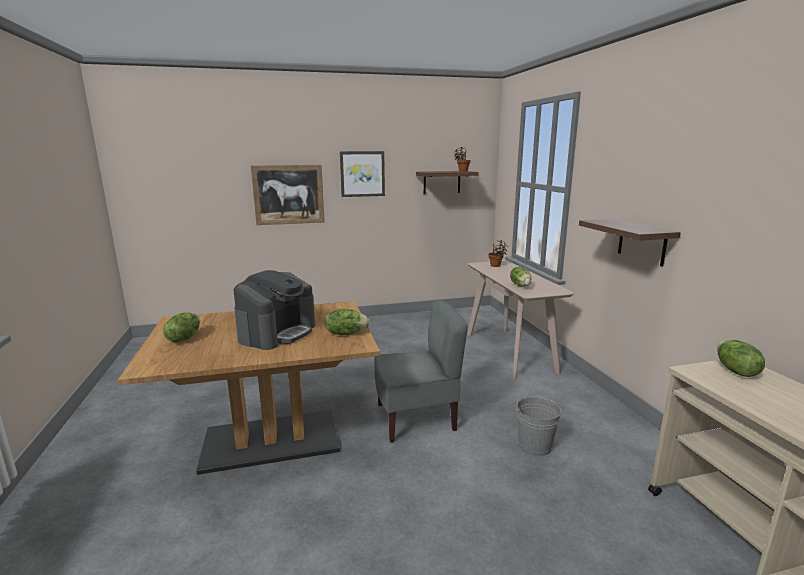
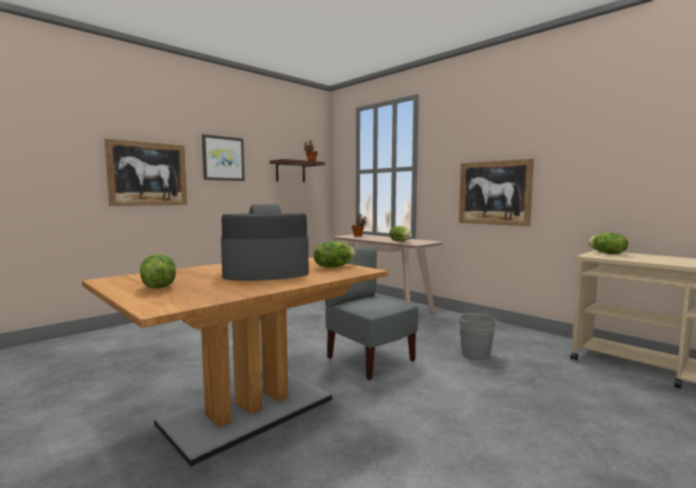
camera: 30 degrees left, 10 degrees down
coffee machine [234,270,315,350] -> coffee machine turned 105 degrees counterclockwise [221,204,309,281]
grey chair [375,299,468,442] -> grey chair turned 90 degrees counterclockwise [325,246,418,380]
shelf [579,219,681,267] -> picture [459,159,534,226]

